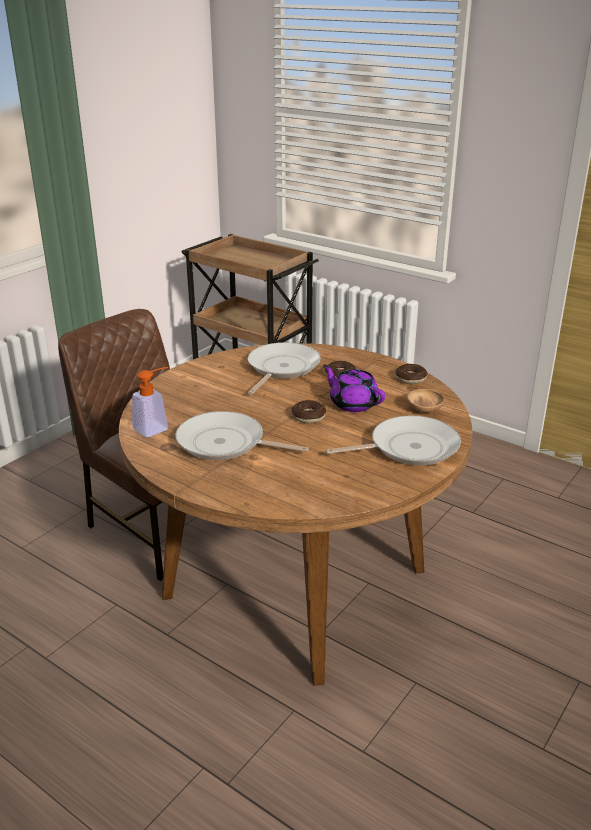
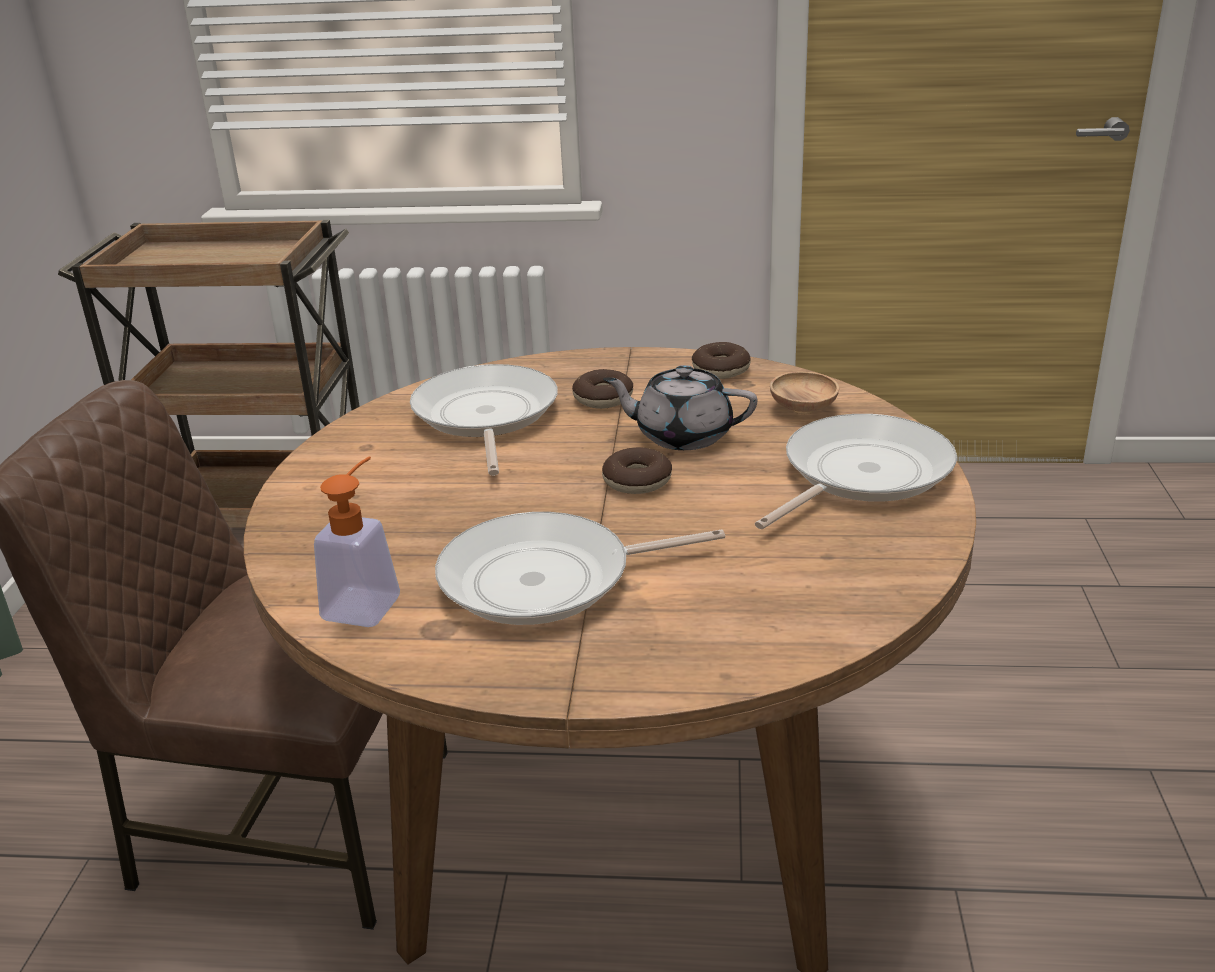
camera: 30 degrees left, 0 degrees up
purple teapot [323,365,385,412] -> grey teapot [603,365,757,450]

